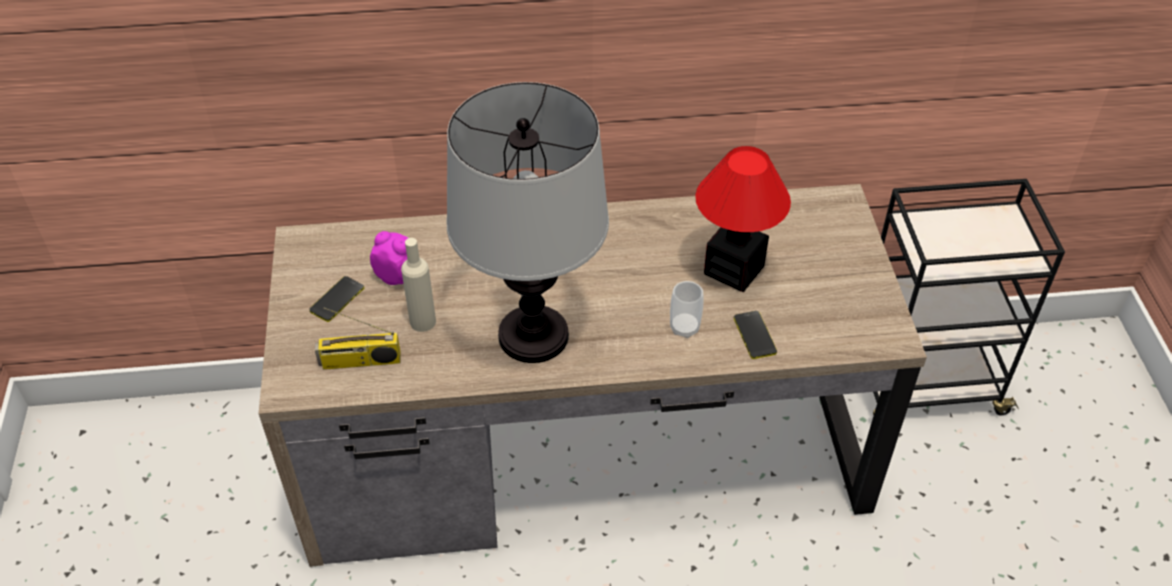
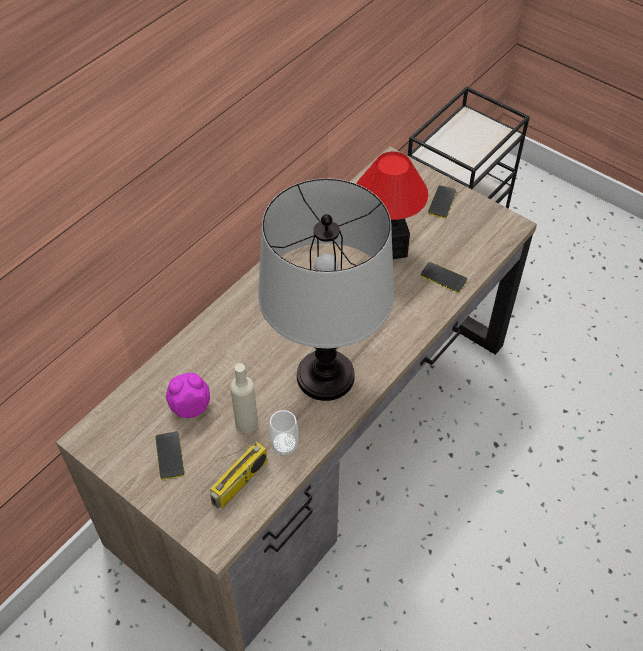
camera: 45 degrees left, 5 degrees up
cup [670,281,704,338] -> cup moved to [269,410,298,456]
none -> phone [428,185,457,218]

